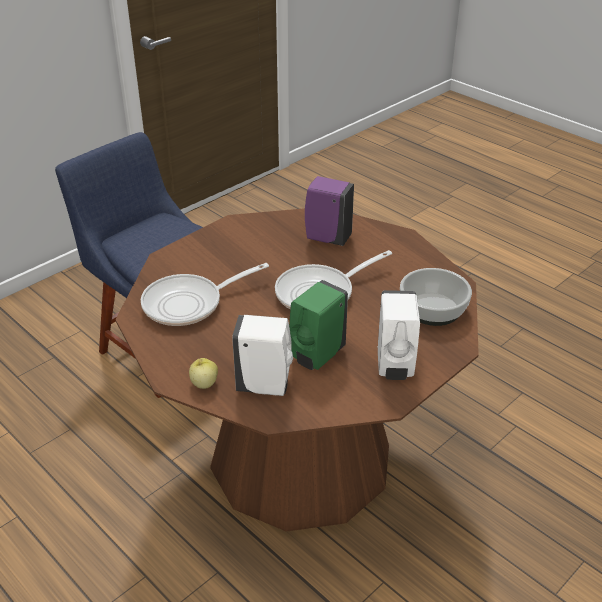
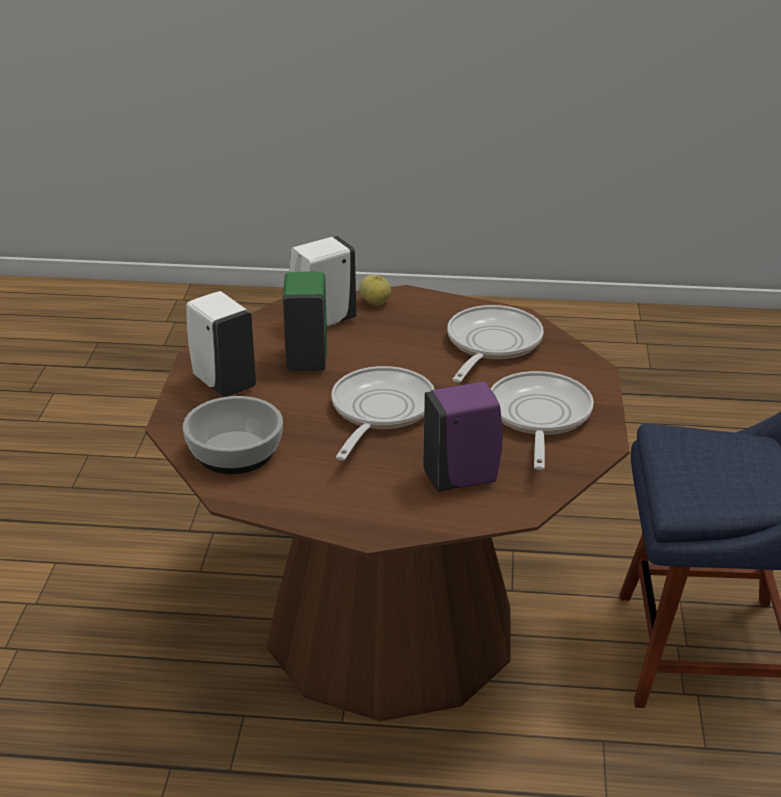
camera: 140 degrees right, 5 degrees down
none -> frying pan [491,371,594,470]

